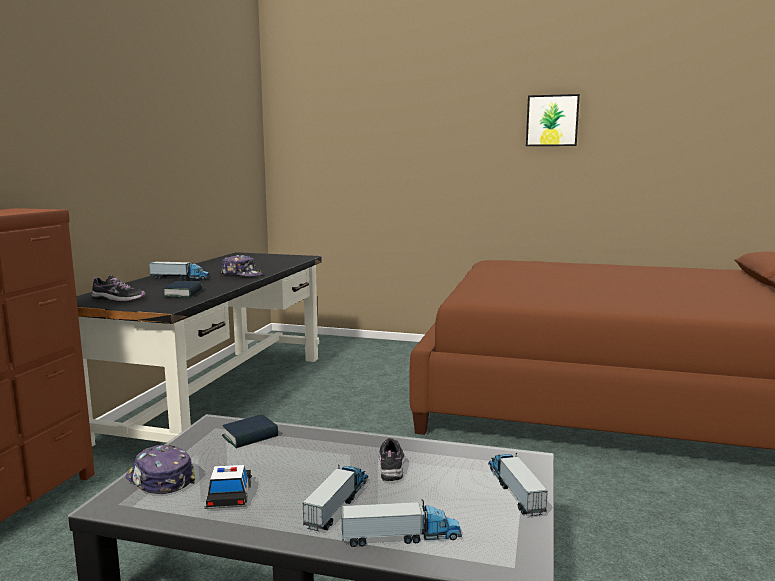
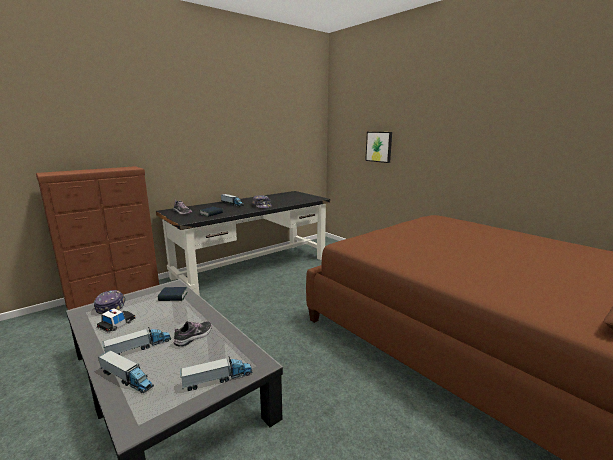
camera: 35 degrees right, 5 degrees up
toy truck [488,453,548,516] -> toy truck turned 45 degrees clockwise [180,356,253,391]
picture [526,94,580,146] -> picture moved to [365,132,392,163]

